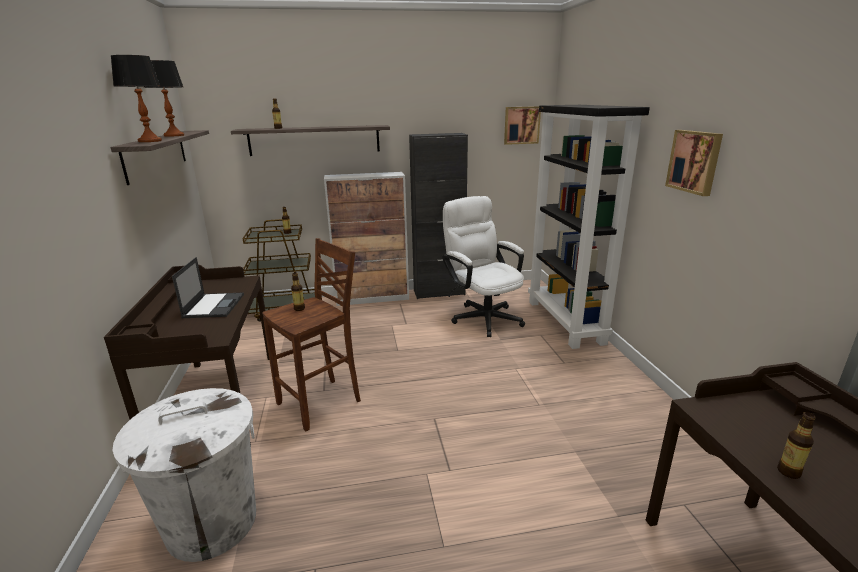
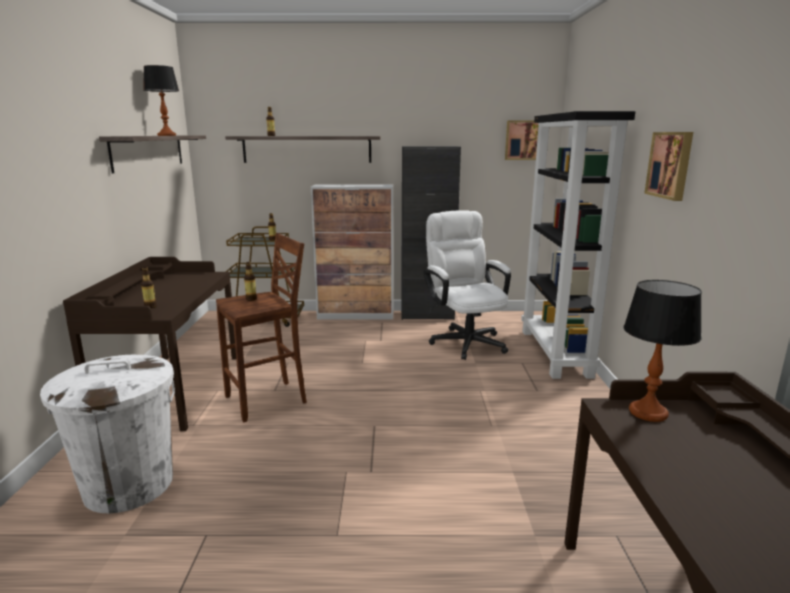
camera: 10 degrees right, 5 degrees down
table lamp [111,55,162,142] -> table lamp moved to [623,280,702,422]
laptop [172,257,244,318] -> none
bottle [777,412,816,479] -> bottle moved to [141,267,157,308]

